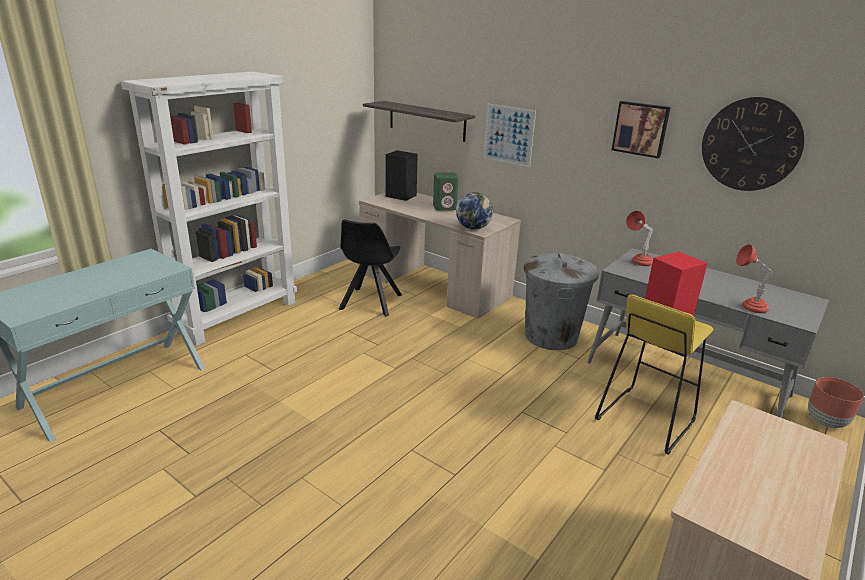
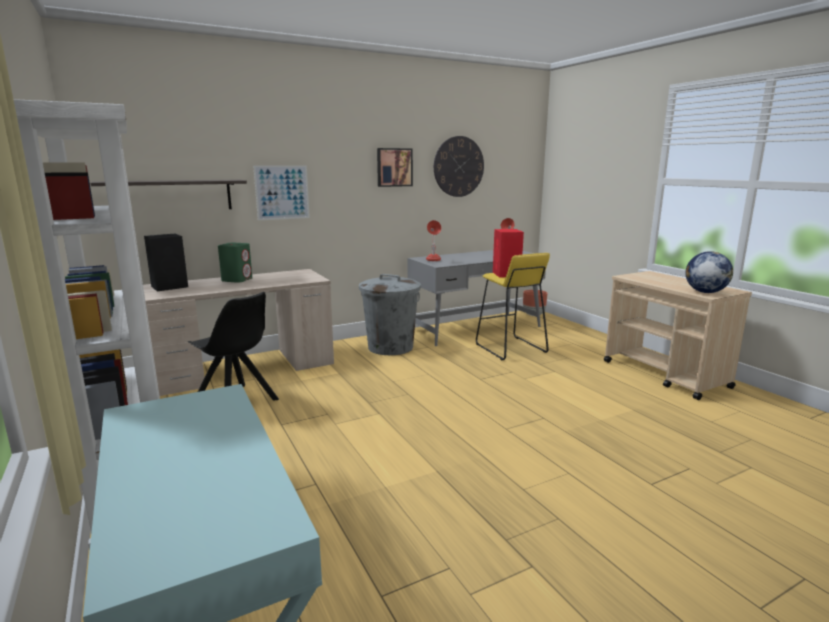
camera: 65 degrees left, 10 degrees down
globe [456,192,493,230] -> globe moved to [685,251,733,293]

